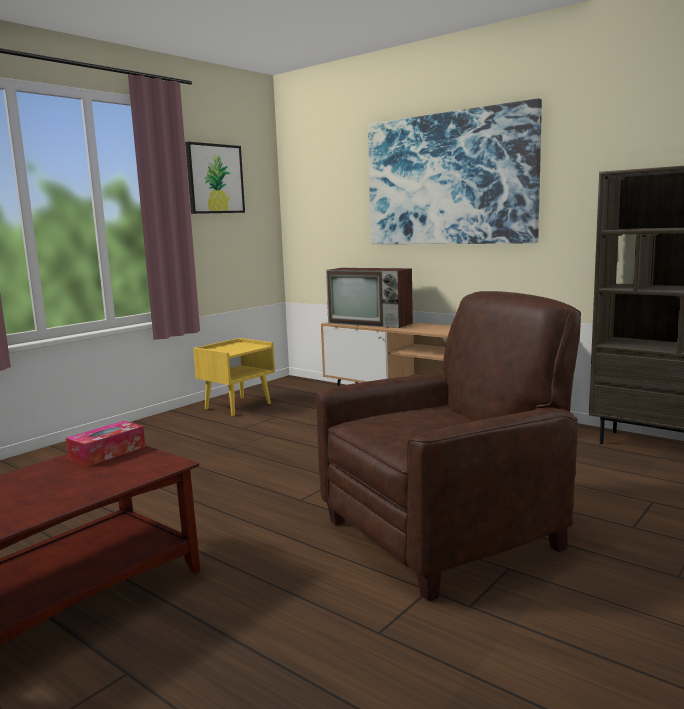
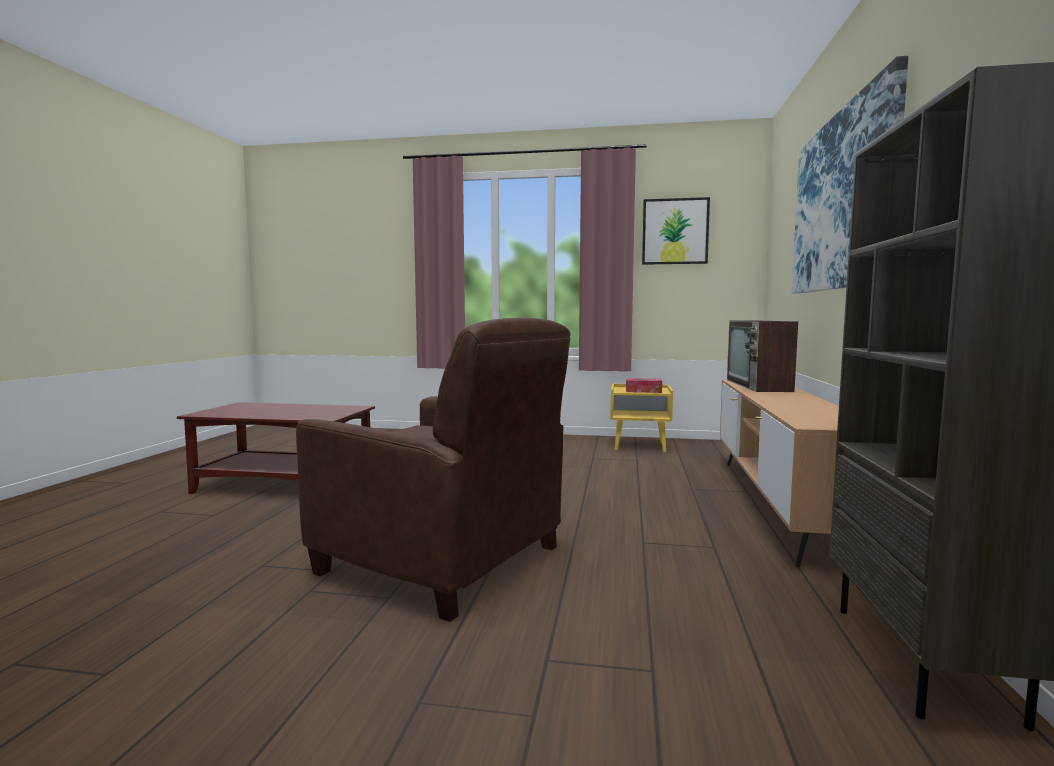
camera: 60 degrees right, 5 degrees down
tissue box [66,421,145,467] -> tissue box moved to [626,378,662,393]

